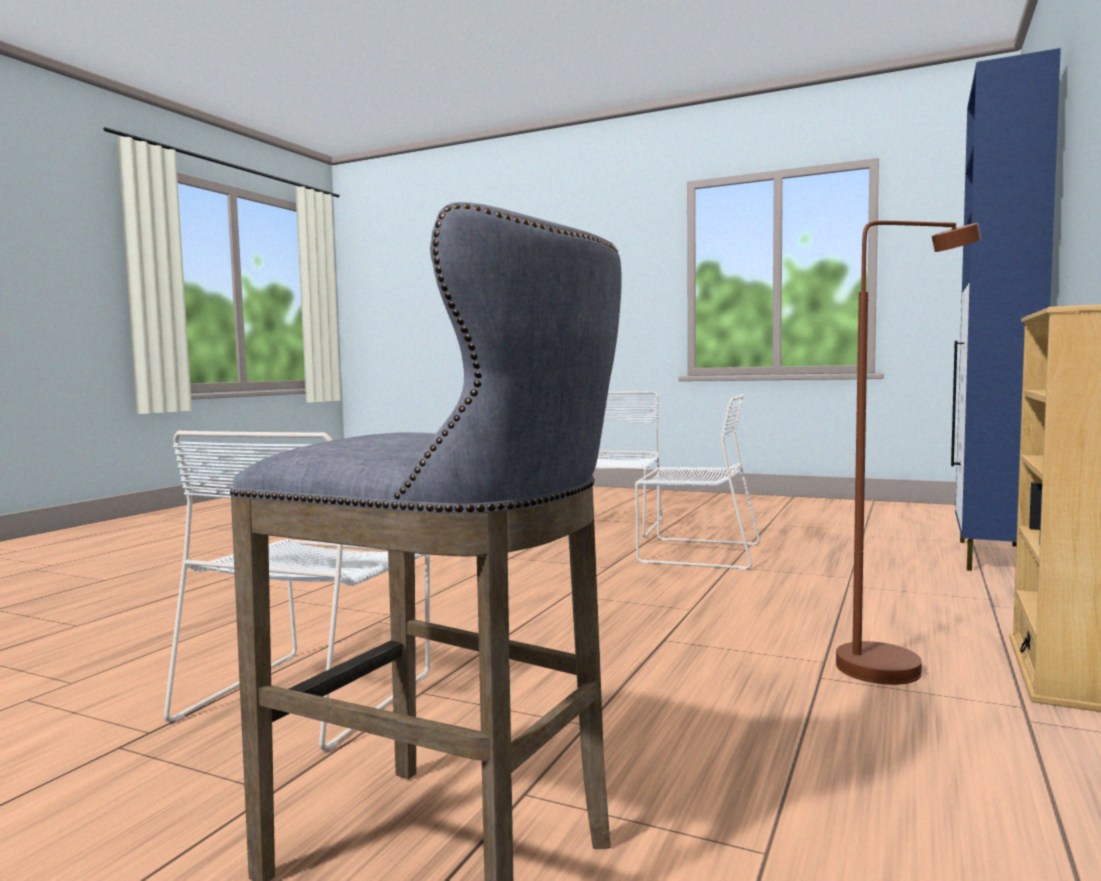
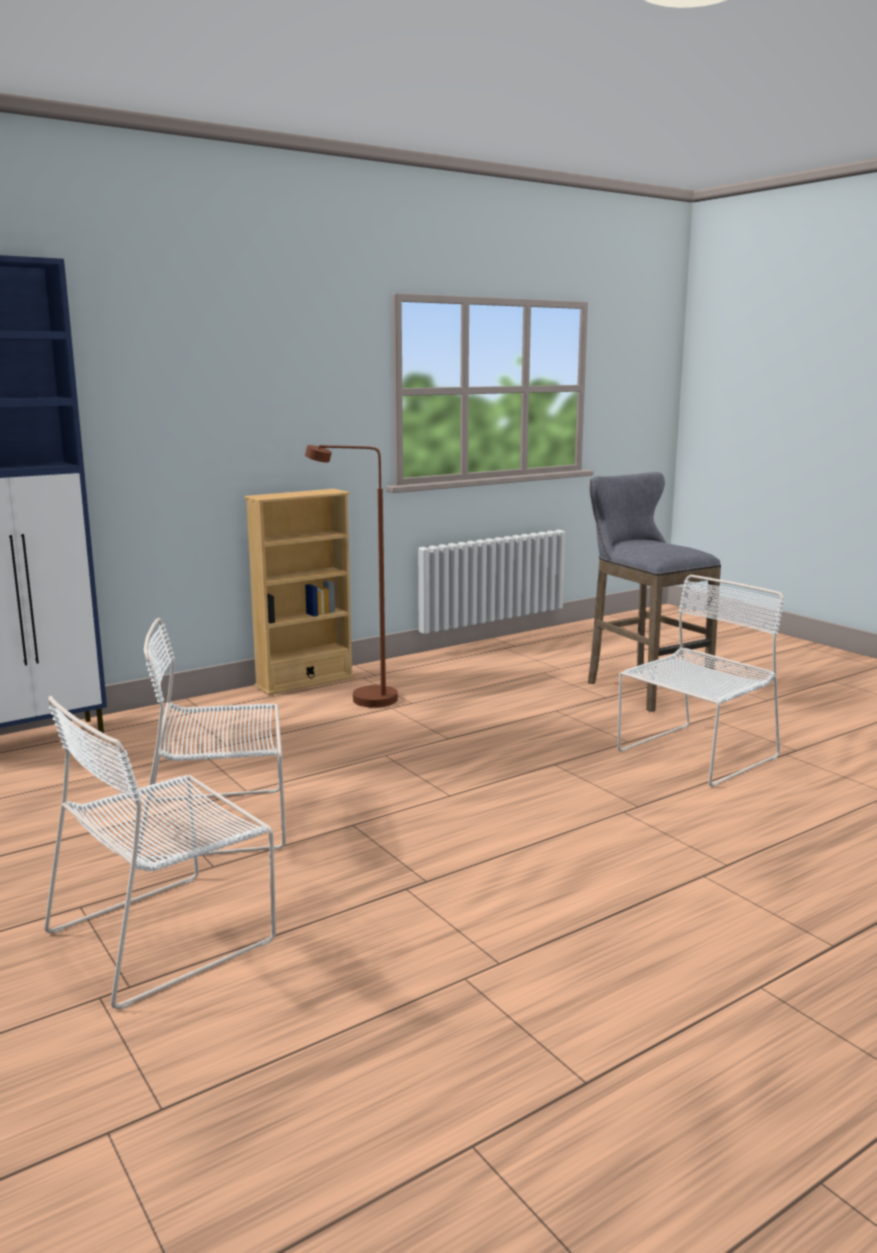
camera: 150 degrees left, 10 degrees up
white chair [635,394,760,570] -> white chair turned 60 degrees counterclockwise [137,618,286,861]

